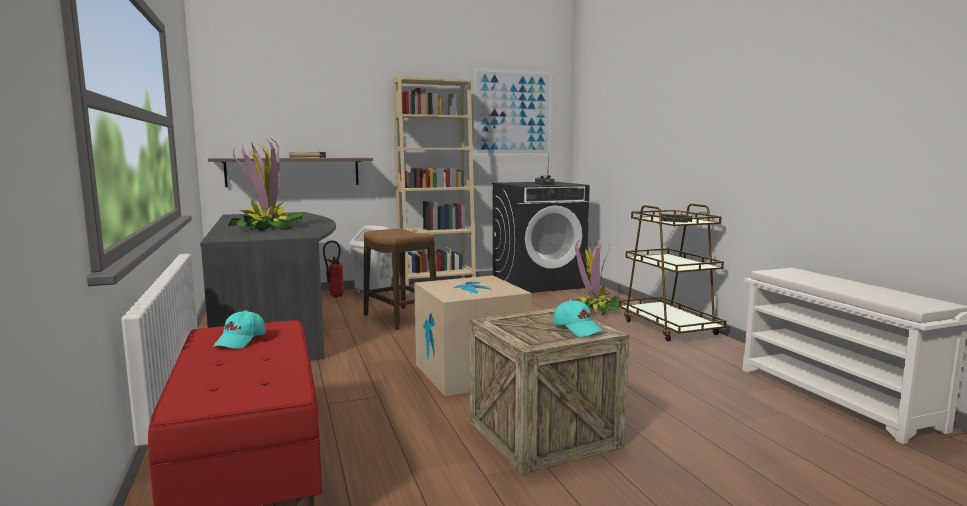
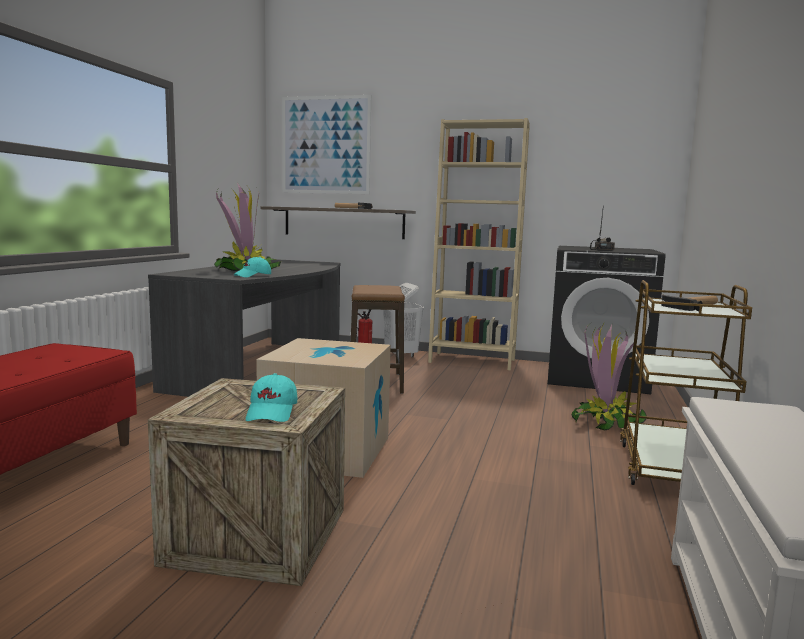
camera: 35 degrees right, 0 degrees up
turquoise cap [213,310,265,349] -> turquoise cap moved to [234,257,271,277]
picture [474,68,552,156] -> picture moved to [282,95,371,194]

